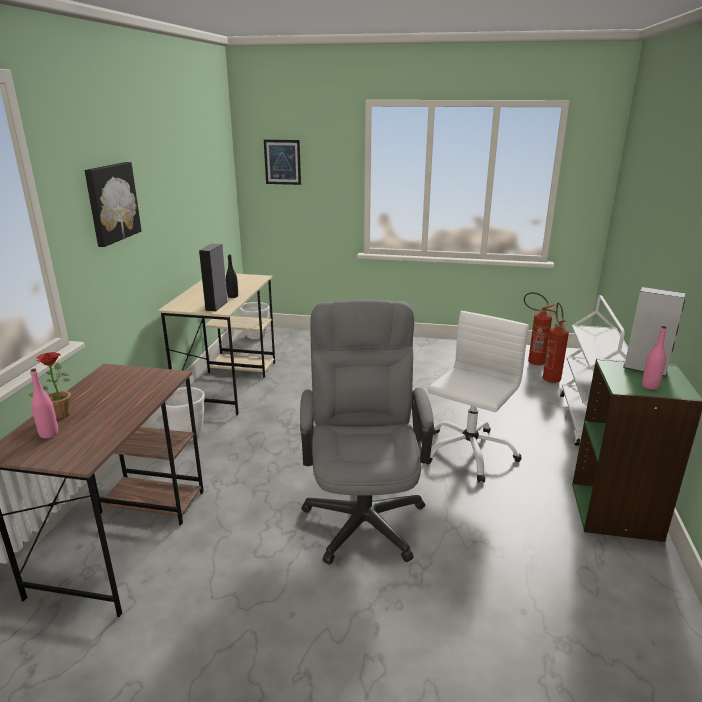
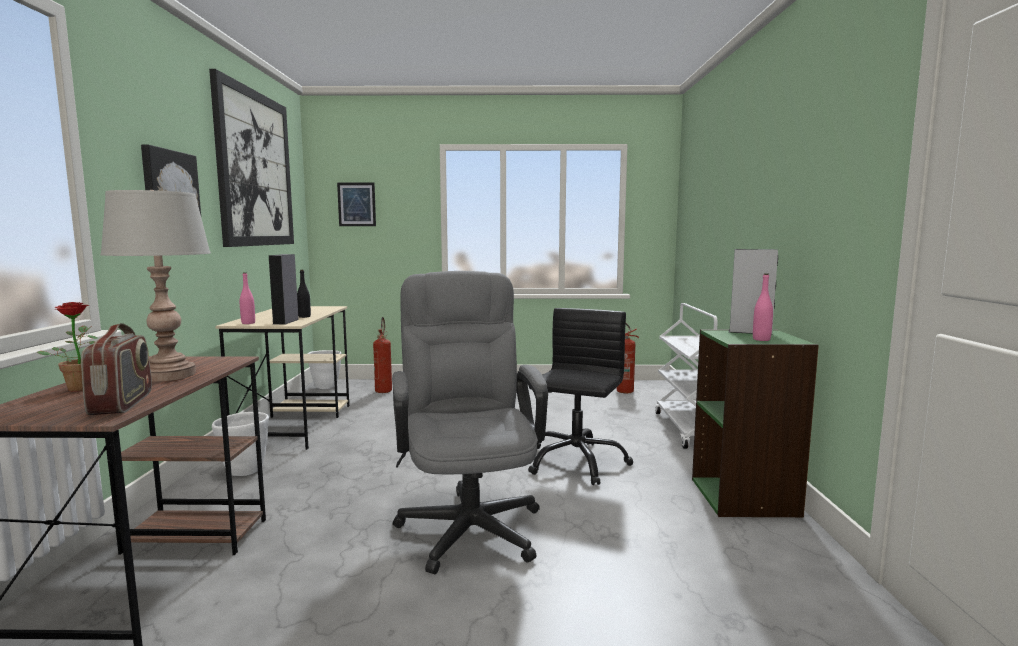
camera: 10 degrees left, 15 degrees down
pink bottle [30,368,58,438] -> pink bottle moved to [240,272,255,324]
white office chair [426,311,529,483] -> black office chair [528,308,633,485]
fire extinguisher [543,302,569,383] -> fire extinguisher moved to [373,317,392,393]
none -> radio [81,323,152,415]
none -> grey table lamp [100,190,211,382]
none -> picture [209,69,294,247]

